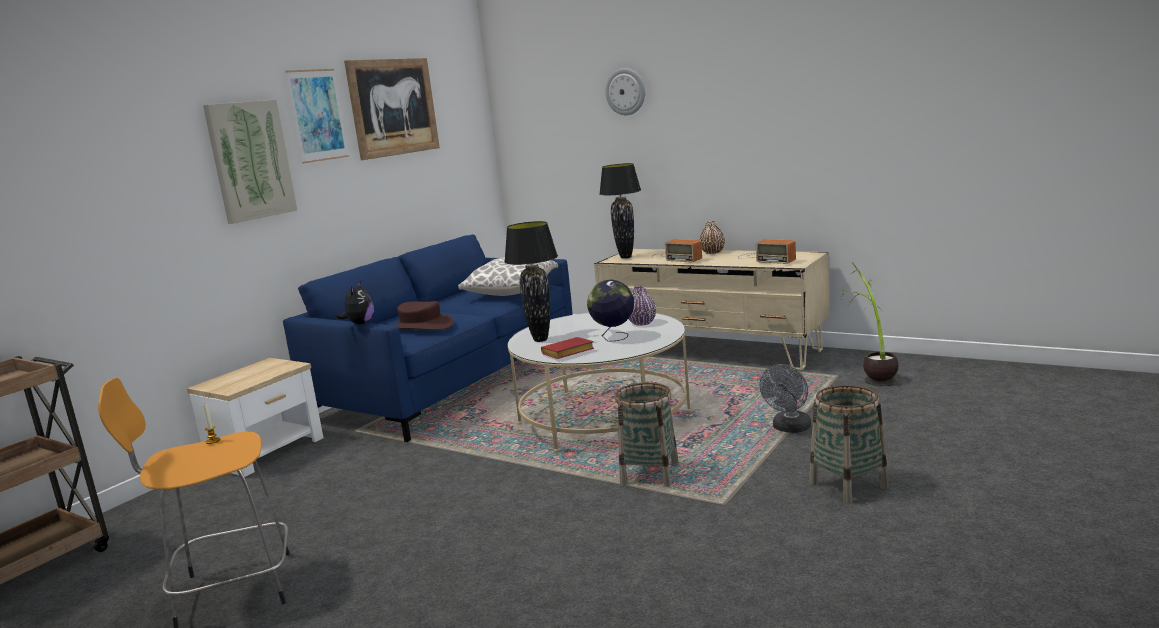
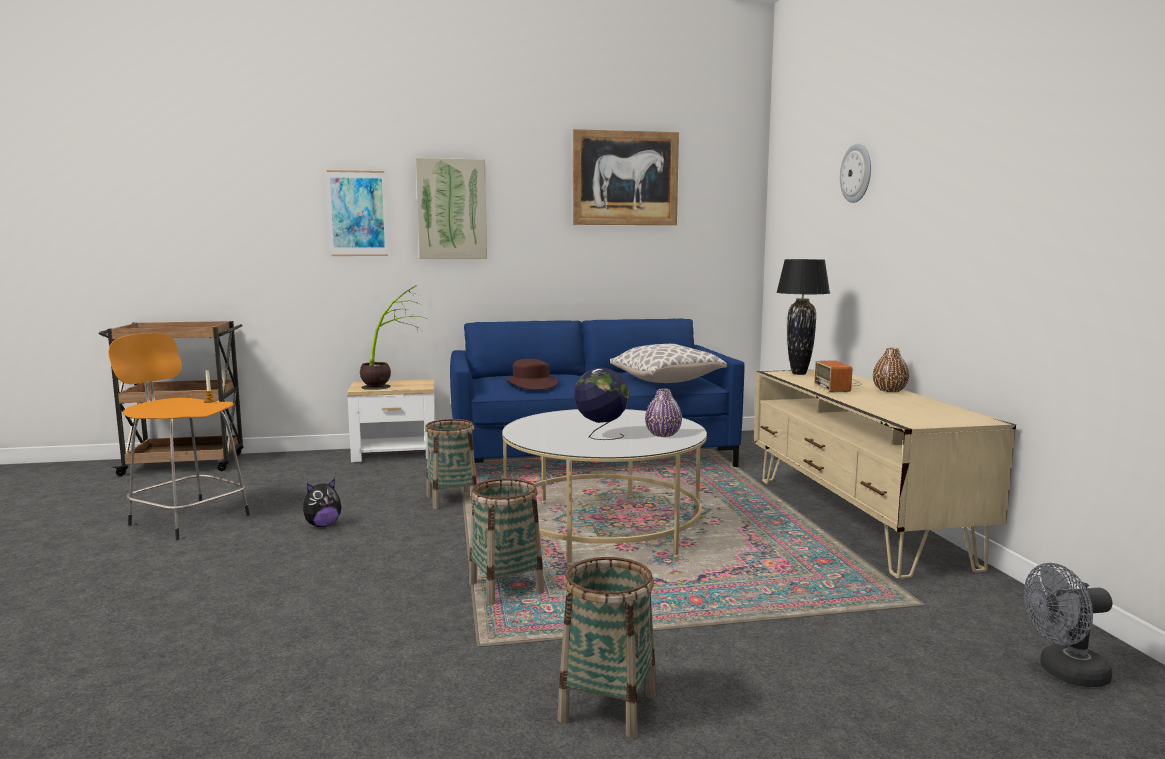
camera: 45 degrees right, 5 degrees down
picture [286,69,349,163] -> picture moved to [327,170,388,256]
plush toy [336,280,374,325] -> plush toy moved to [303,479,341,527]
black table lamp [504,221,558,342] -> none
red book [541,337,594,359] -> none
radio [738,239,796,264] -> none
grey fan [759,364,811,433] -> grey fan moved to [1024,563,1112,687]
potted plant [841,262,898,386] -> potted plant moved to [360,285,427,390]
none -> basket [425,419,477,509]

